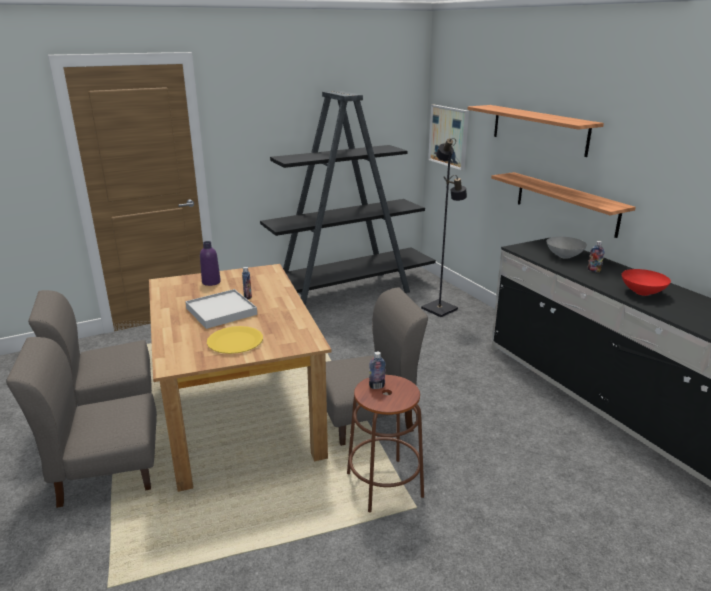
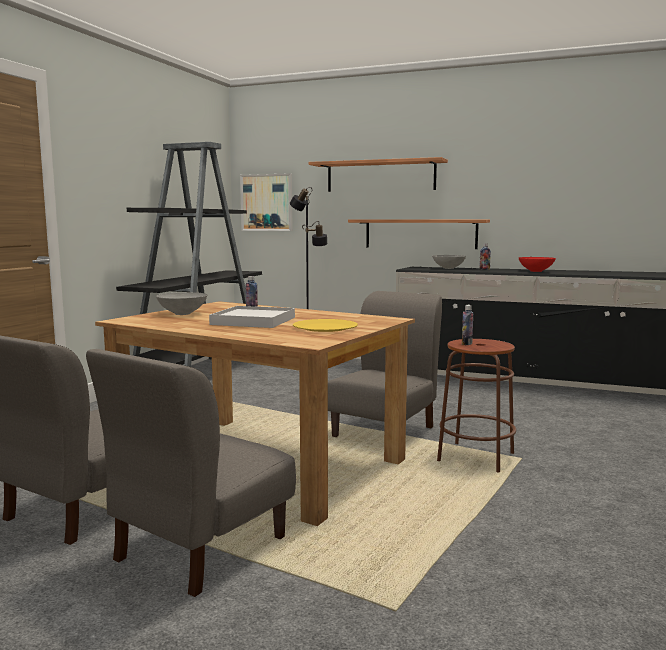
camera: 40 degrees left, 15 degrees down
purple bottle [200,241,221,286] -> grey bowl [156,292,207,315]

